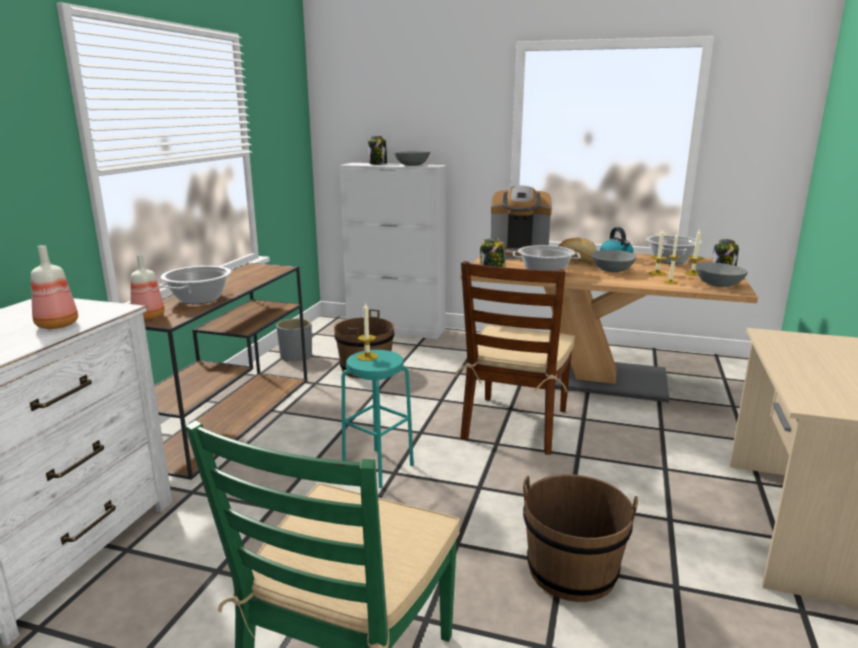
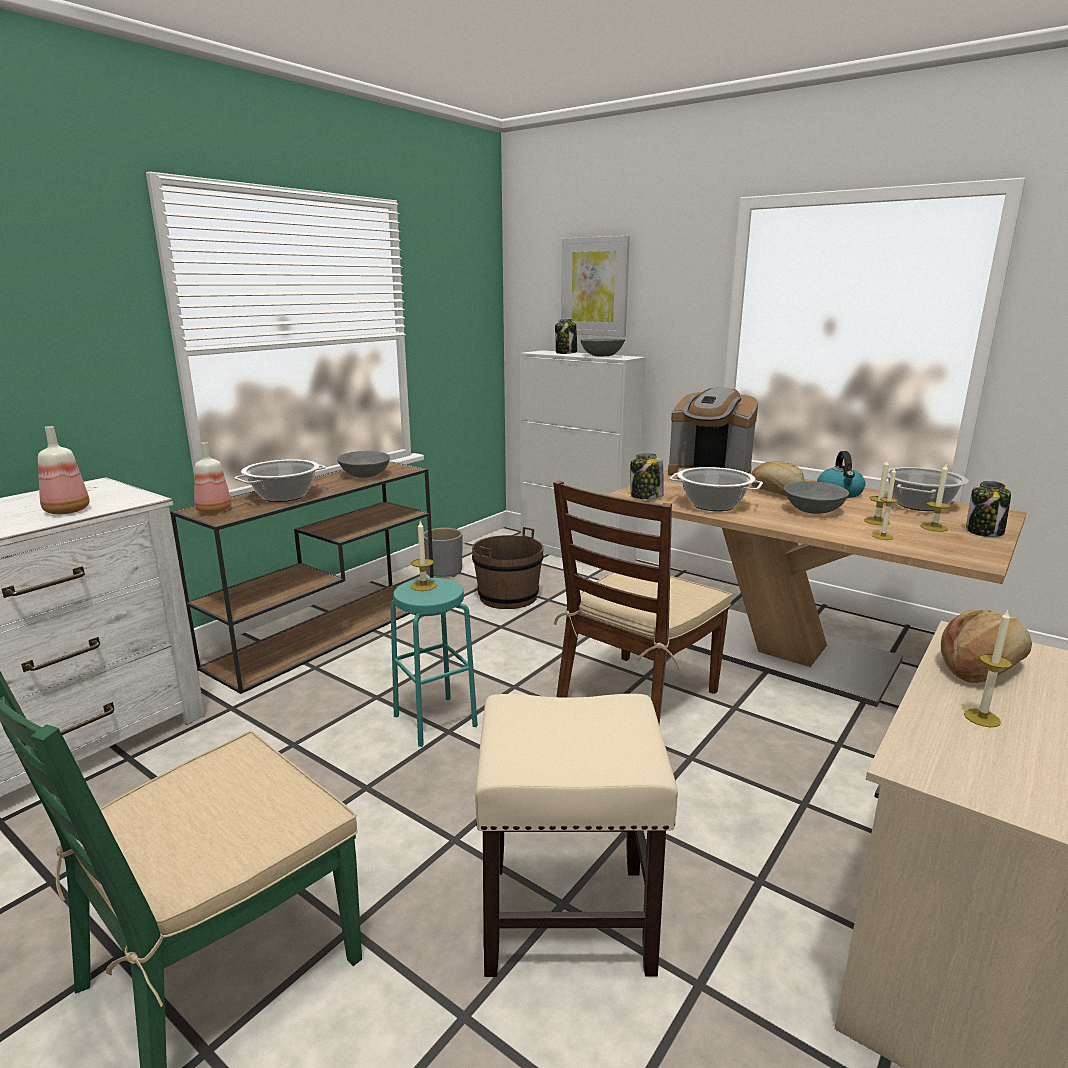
camera: 20 degrees right, 0 degrees up
brown bucket [523,474,638,602] -> beige stool [475,694,678,977]
grey bowl [695,262,748,287] -> grey bowl moved to [337,451,390,478]
none -> picture [561,236,630,337]
none -> bread [941,610,1032,683]
none -> candle [964,610,1012,727]

